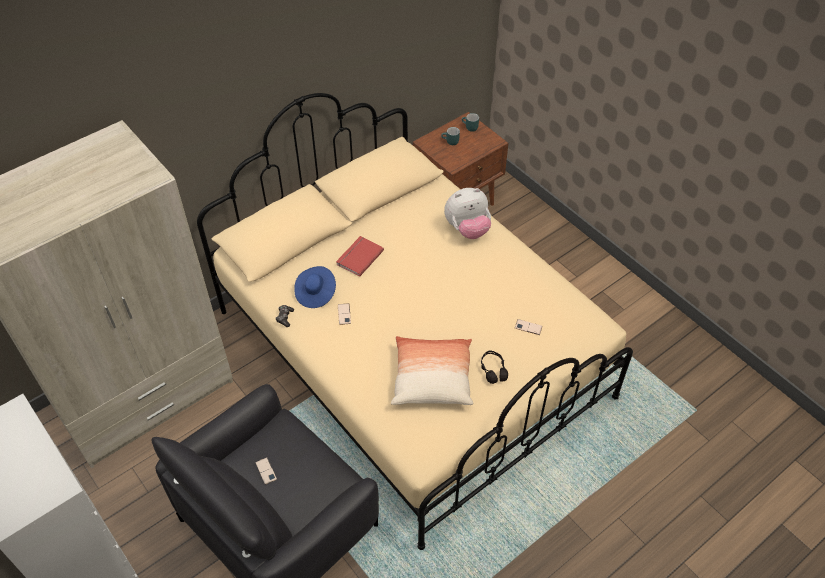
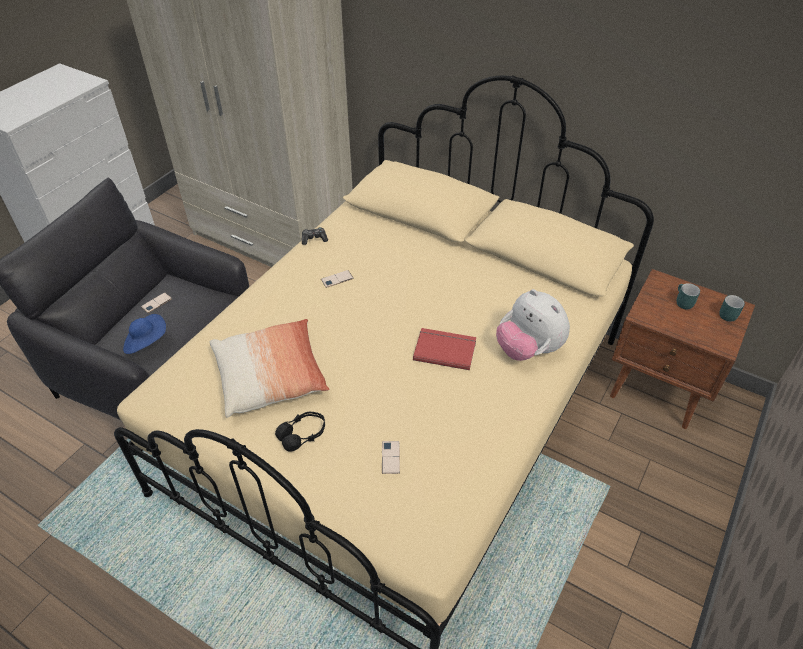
camera: 70 degrees right, 5 degrees down
blue hat [294,266,336,308] -> blue hat moved to [123,314,166,354]
red book [336,236,384,277] -> red book moved to [413,328,476,370]

